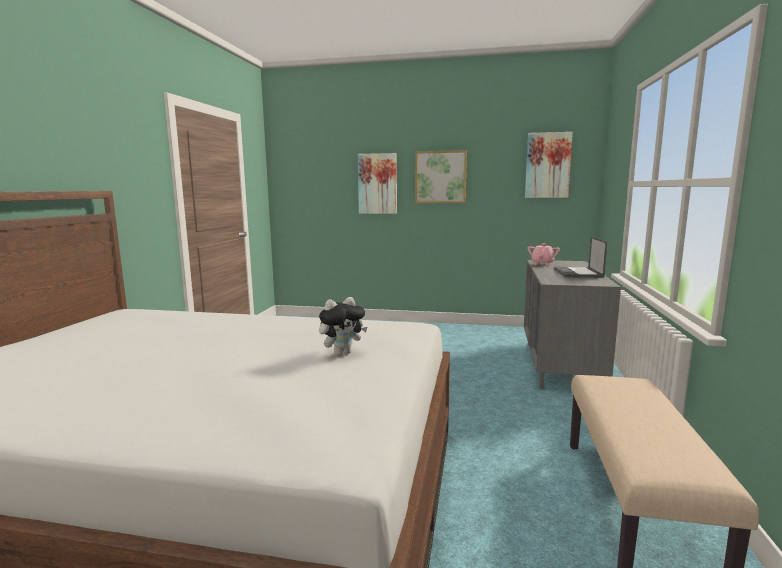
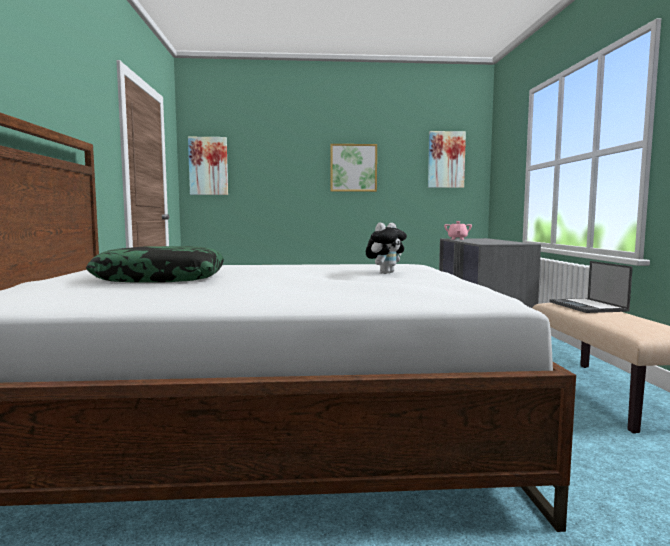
camera: 15 degrees left, 5 degrees down
picture [358,153,397,214] -> picture moved to [188,137,228,195]
laptop [554,237,607,278] -> laptop moved to [549,261,633,313]
none -> pillow [86,246,224,283]

